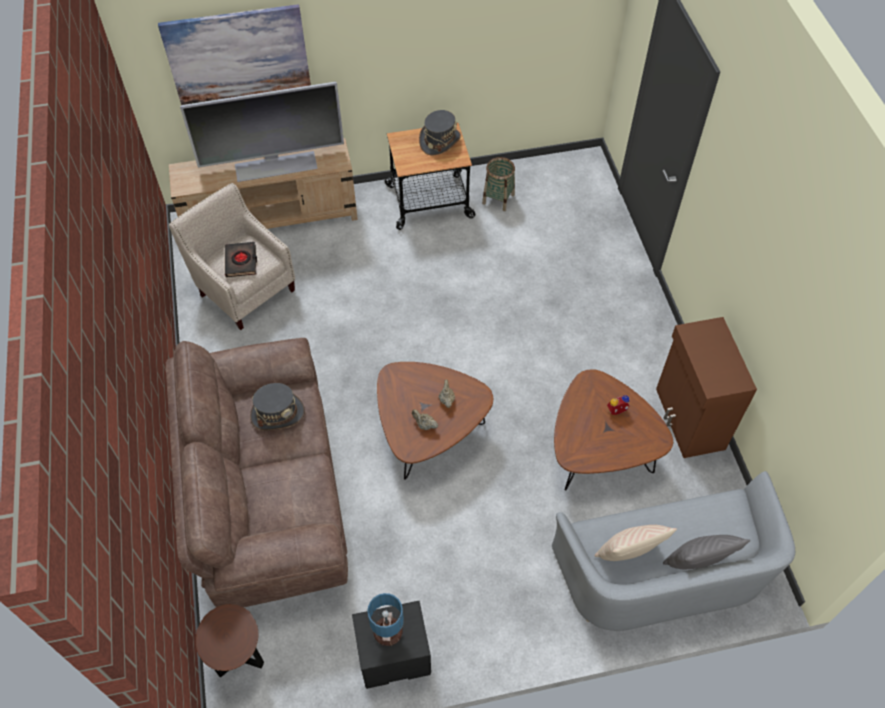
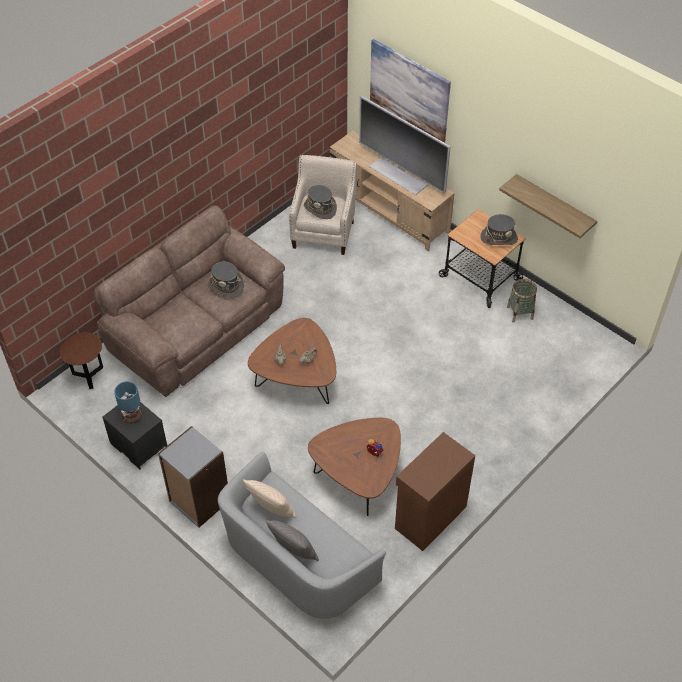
camera: 55 degrees right, 5 degrees down
black book [225,242,257,277] -> grey hat [304,185,337,219]
none -> grey bookcase [158,426,228,528]
none -> shelf [499,174,597,238]

